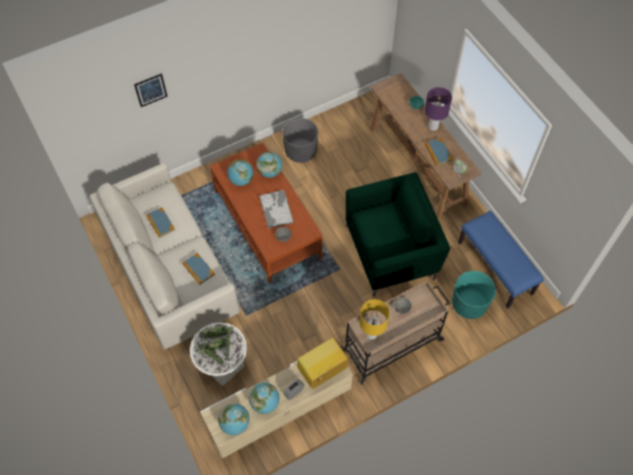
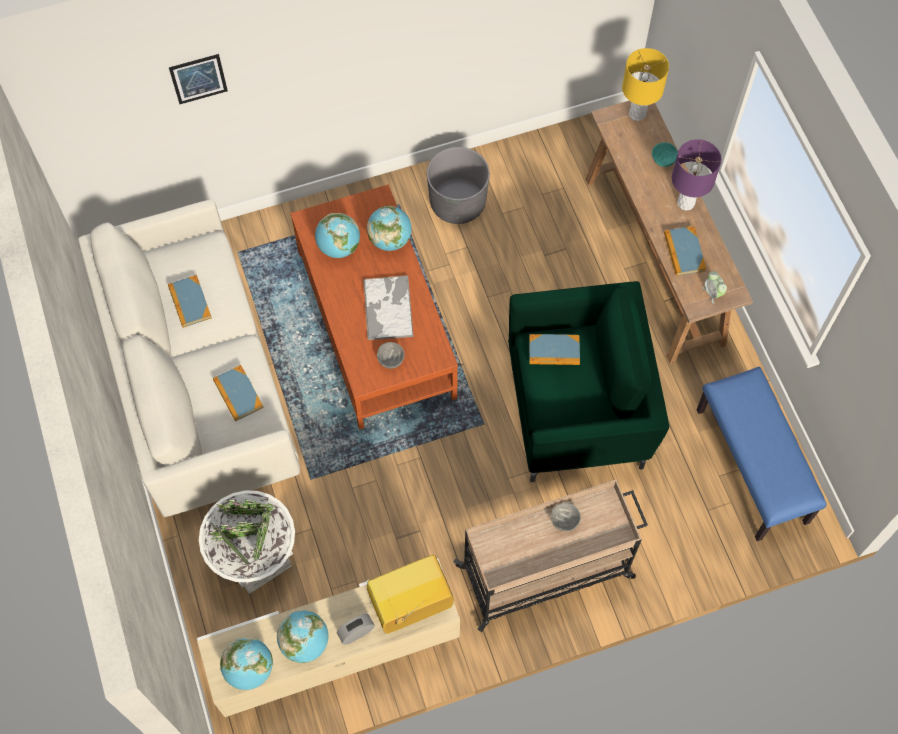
camera: 10 degrees right, 5 degrees up
yellow table lamp [359,299,390,340] -> yellow table lamp moved to [622,48,669,121]
turquoise planter [452,271,496,319] -> none
none -> book [529,334,580,365]

